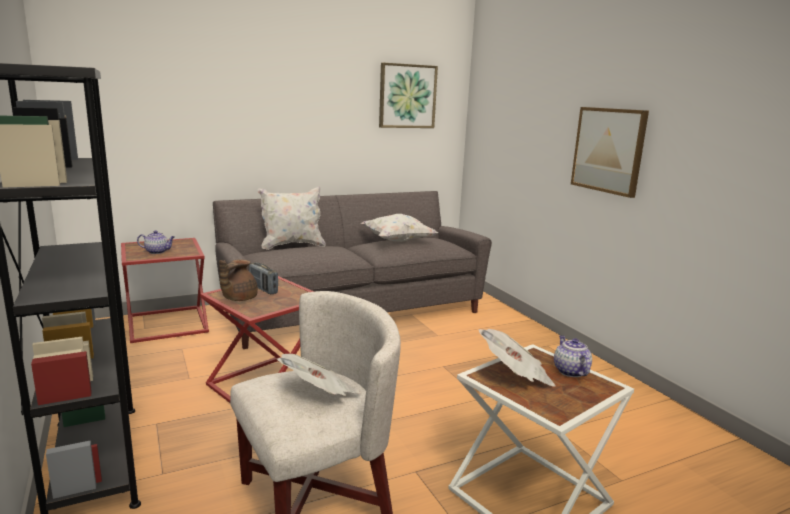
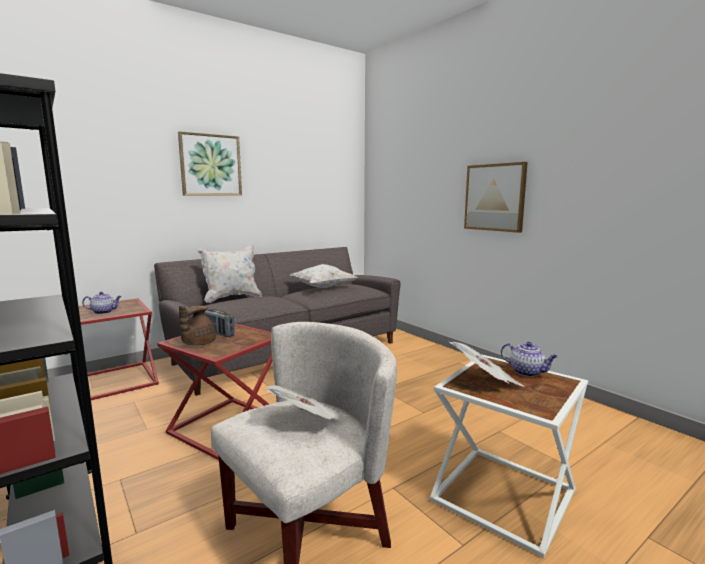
camera: 10 degrees left, 5 degrees down
picture [379,63,438,128] -> picture moved to [178,131,242,196]
teapot [554,335,592,377] -> teapot turned 150 degrees clockwise [501,342,558,377]

